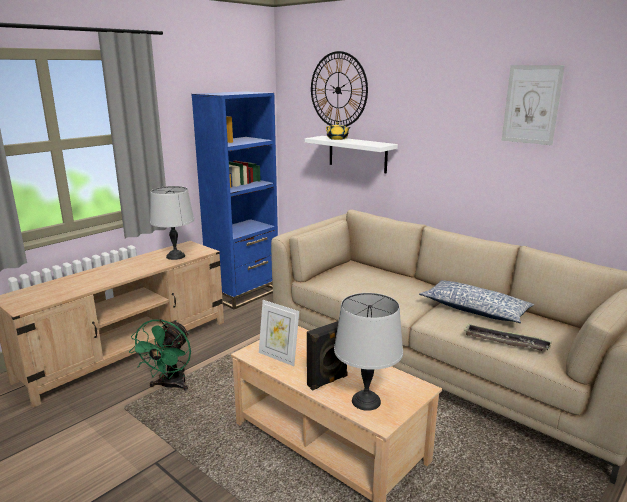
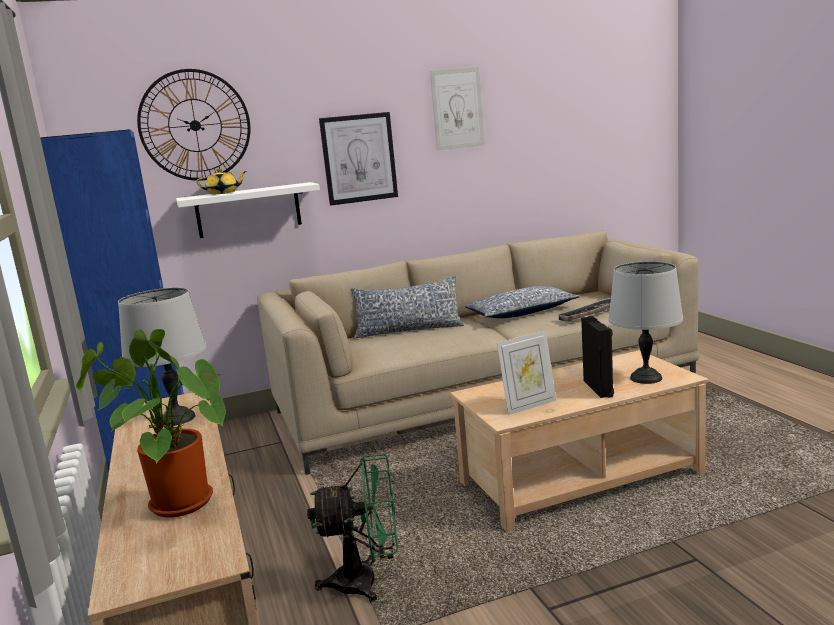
camera: 60 degrees left, 5 degrees down
green fan [129,319,191,391] -> green fan turned 45 degrees counterclockwise [307,454,398,603]
none -> potted plant [76,329,226,518]
none -> picture [319,112,398,206]
none -> pillow [351,276,464,339]

